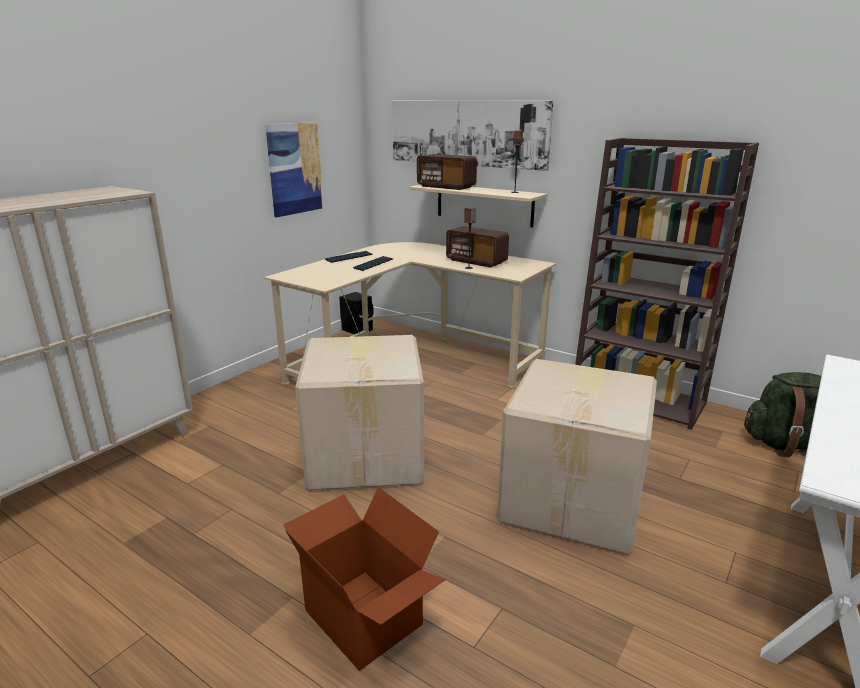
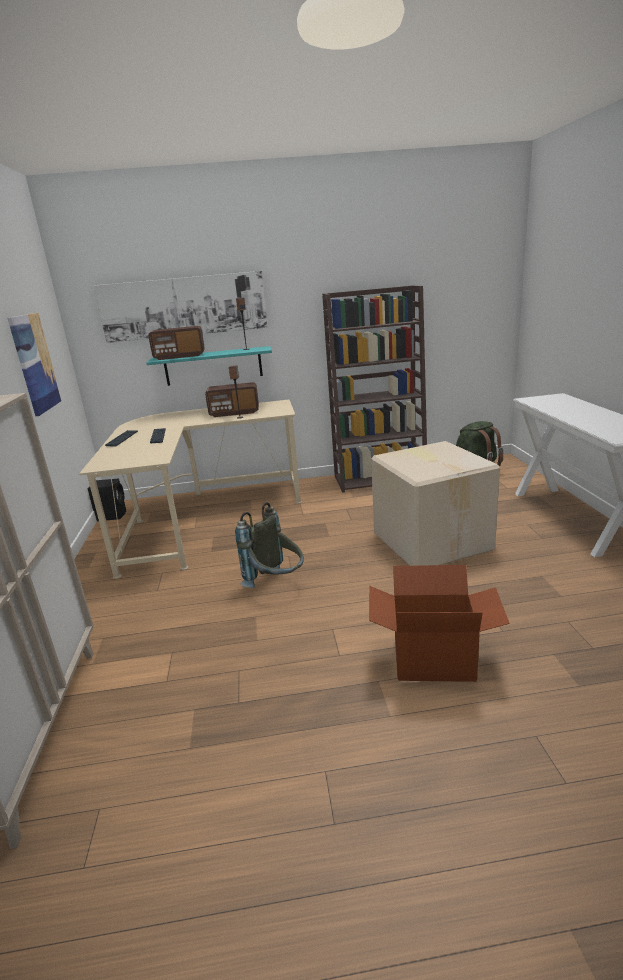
camera: 40 degrees left, 0 degrees up
cardboard box [295,335,424,490] -> grey backpack [235,502,304,588]
beige shelf [409,185,547,227] -> turquoise shelf [146,346,272,386]

